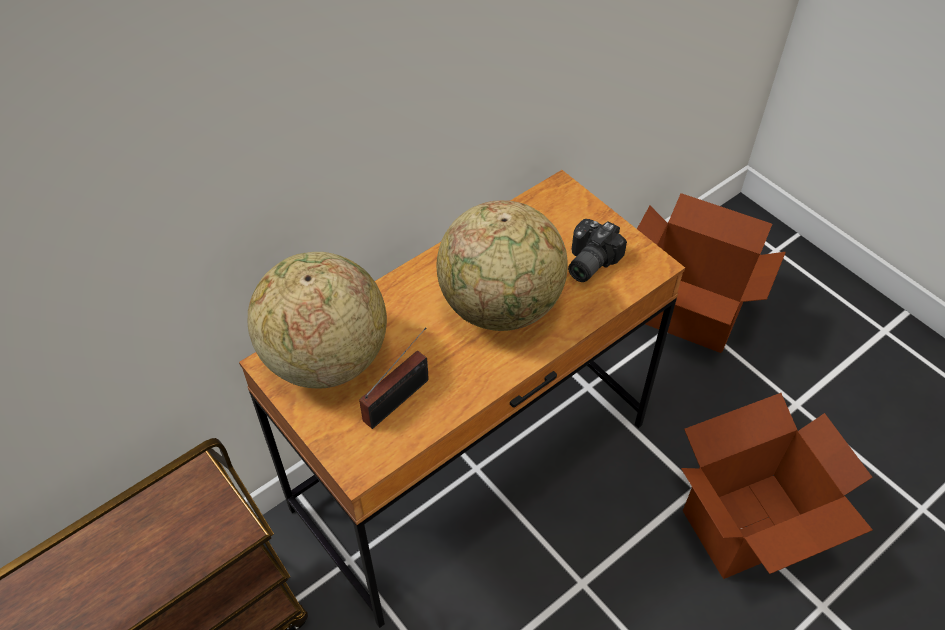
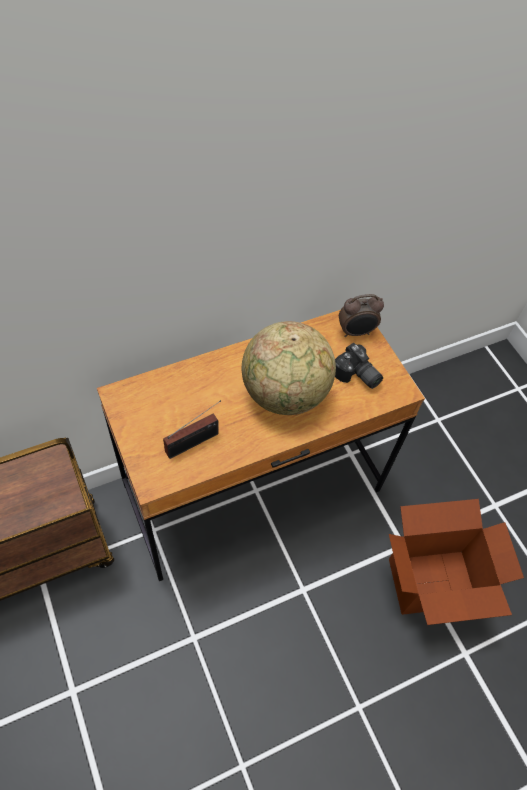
camera: 10 degrees right, 5 degrees up
globe [248,252,387,388] -> none
camera [568,219,627,282] -> camera turned 90 degrees counterclockwise [335,343,383,389]
cardboard box [637,193,786,353] -> none
none -> alarm clock [339,294,384,337]

